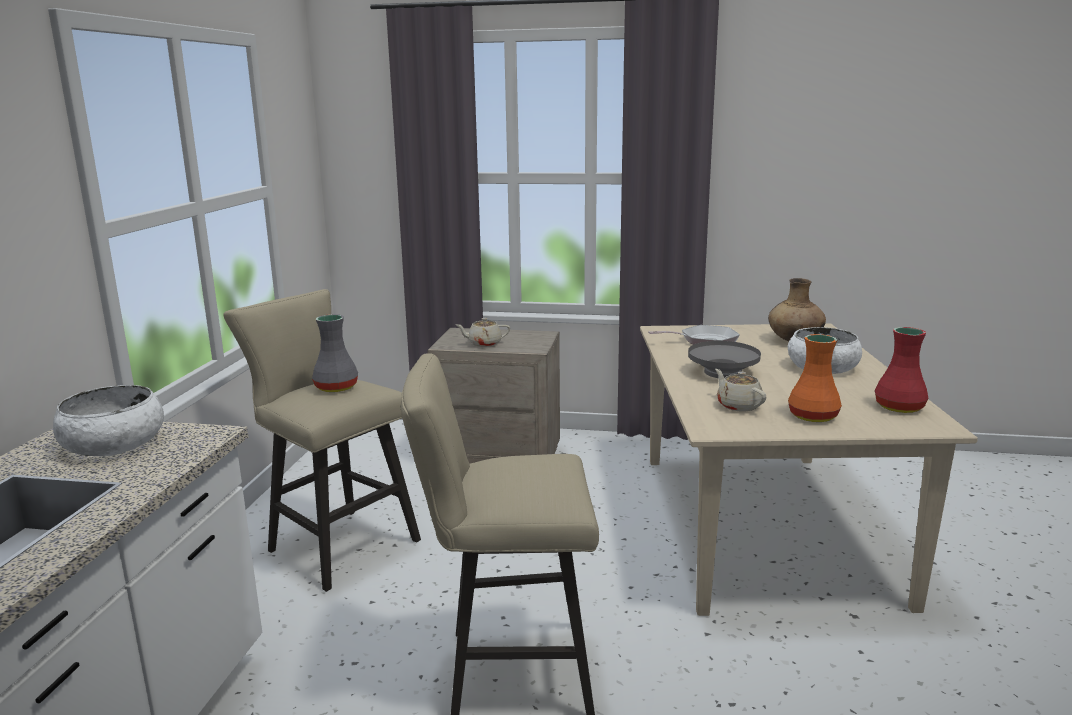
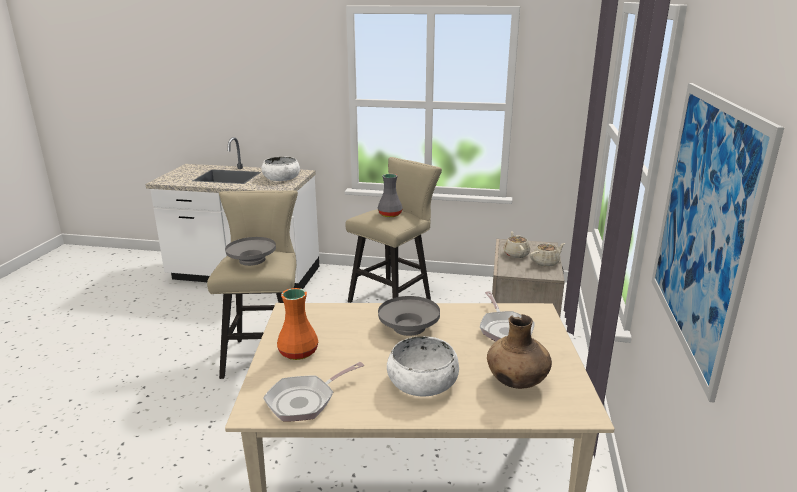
camera: 90 degrees right, 5 degrees up
beige teapot [715,369,766,411] -> beige teapot moved to [530,243,565,267]
red vase [875,327,929,413] -> frying pan [263,362,364,421]
none -> grey bowl [225,237,276,266]
none -> picture [652,83,784,403]

